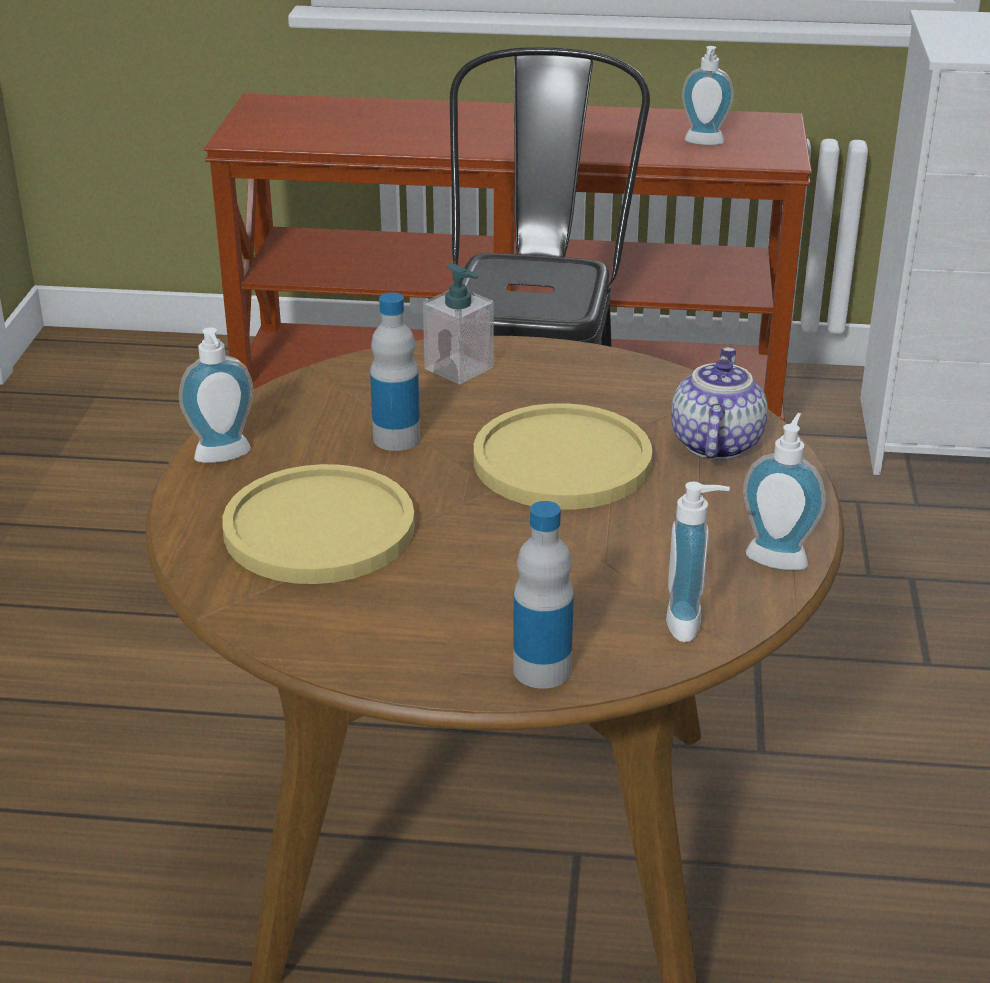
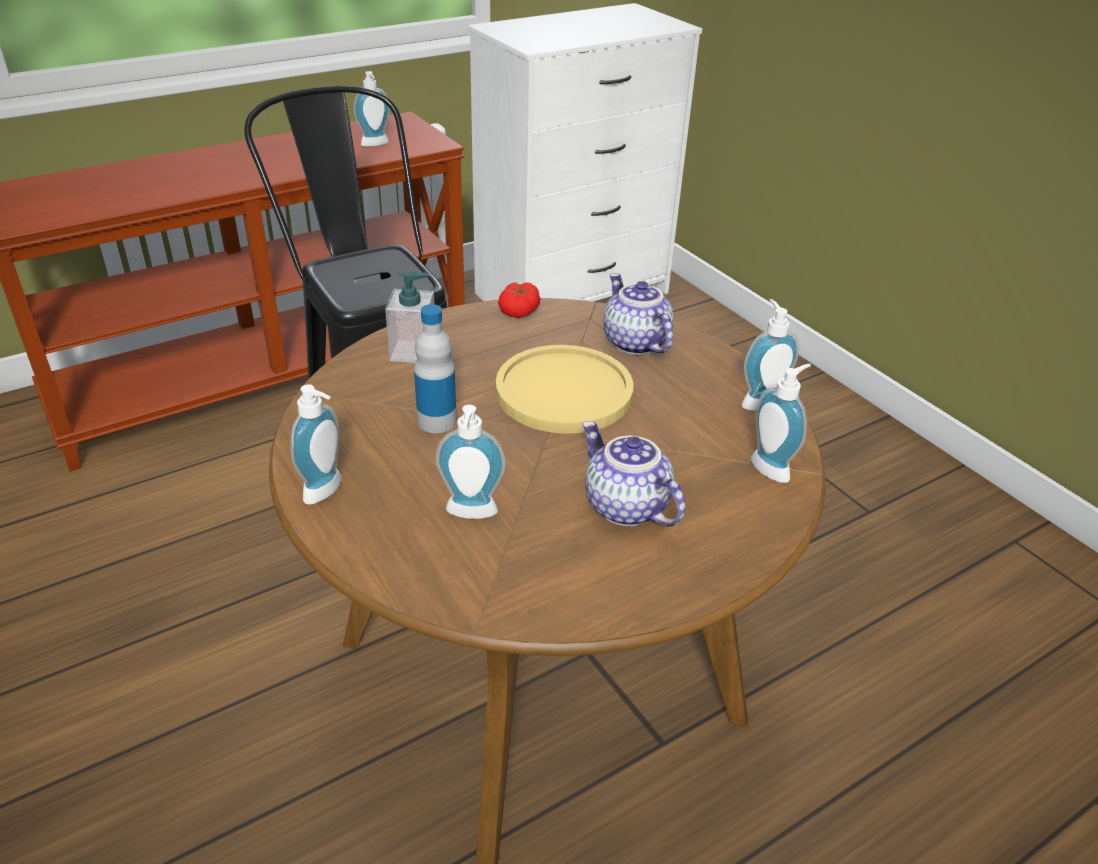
camera: 40 degrees left, 5 degrees up
yellow plate [222,464,415,584] -> soap dispenser [436,405,506,519]
bottle [513,501,574,689] -> none
none -> tomato [498,282,540,318]
none -> teapot [582,421,685,526]

